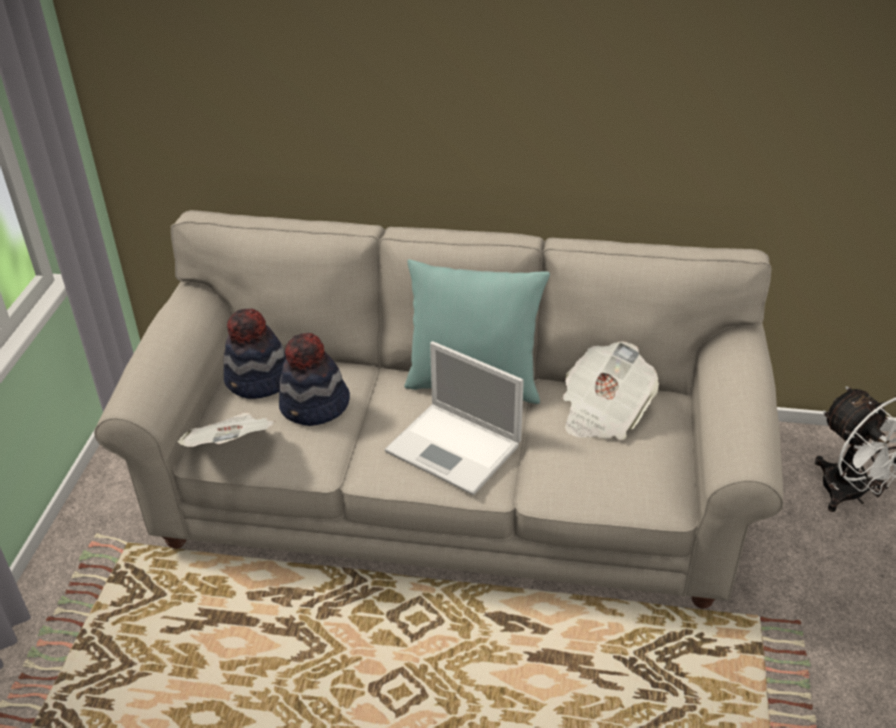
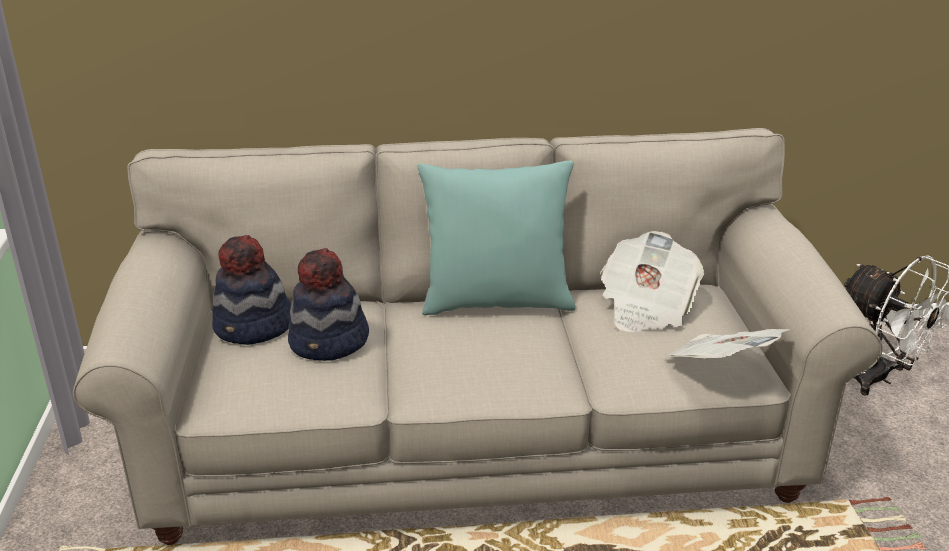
camera: 15 degrees left, 10 degrees down
newspaper [177,413,275,447] -> newspaper moved to [664,329,790,358]
laptop [385,341,524,495] -> none

